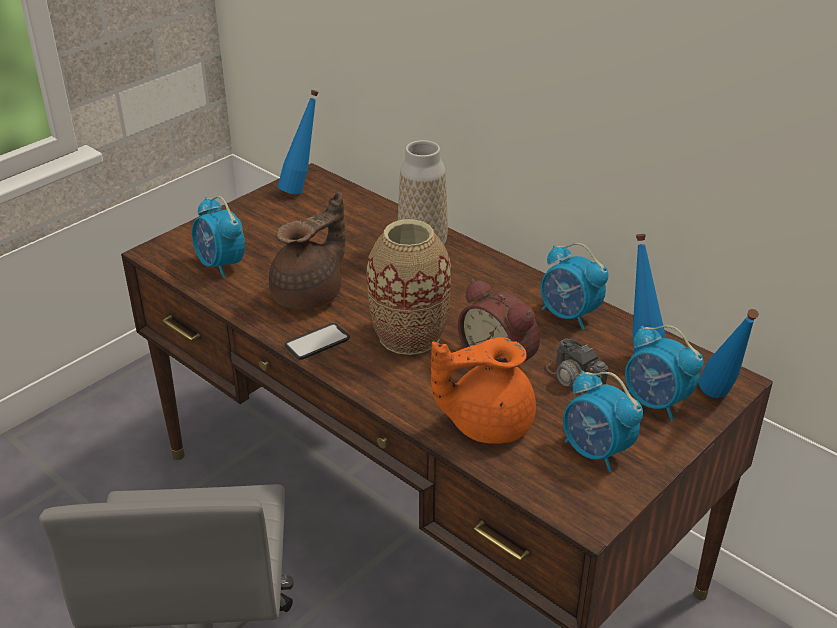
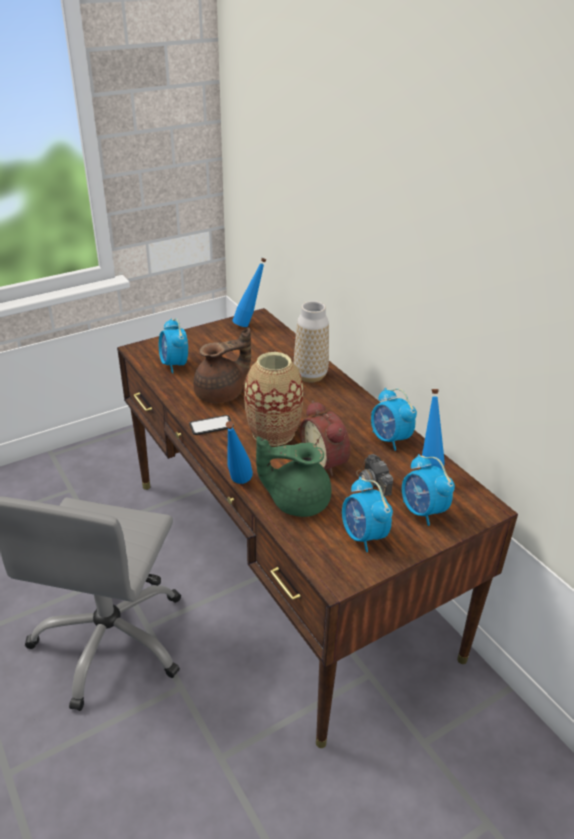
camera: 15 degrees right, 0 degrees up
orange teapot [431,337,536,444] -> green teapot [256,436,331,517]
blue bottle [699,309,759,398] -> blue bottle moved to [226,421,253,484]

